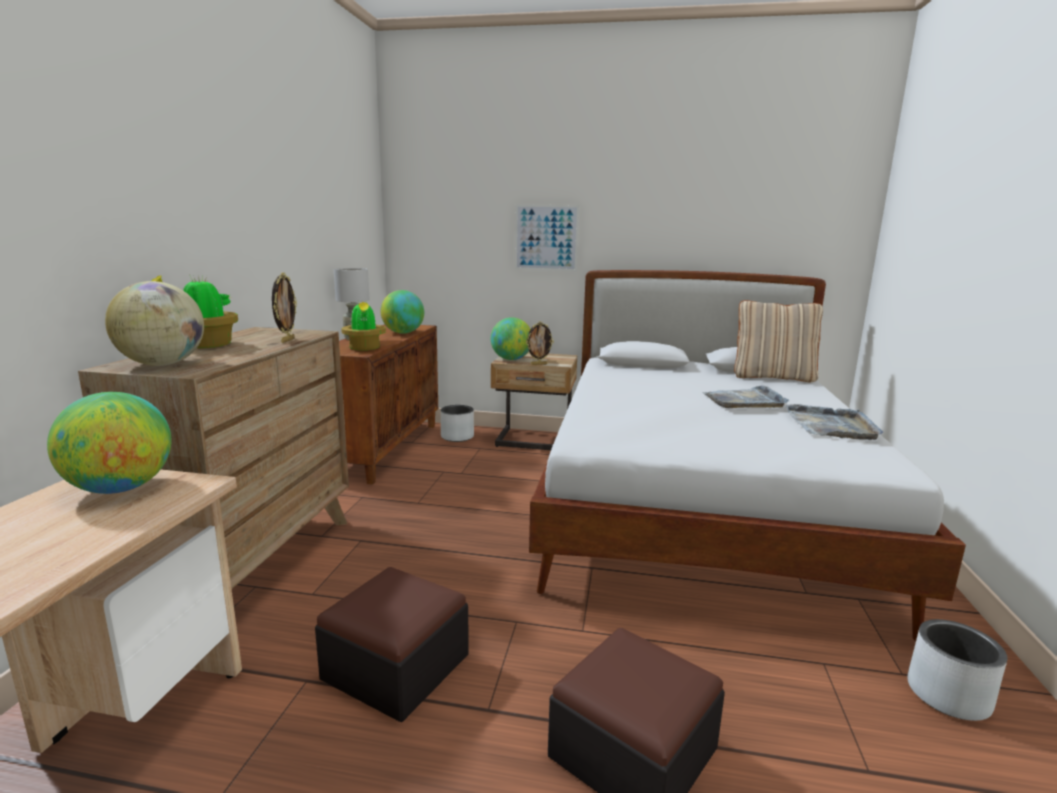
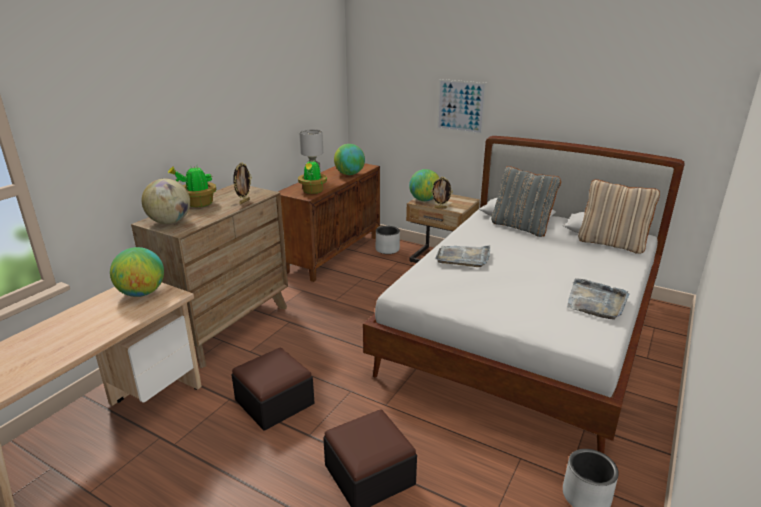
camera: 20 degrees right, 10 degrees up
grey tray [703,385,789,408] -> grey tray moved to [436,245,490,267]
none -> grey pillow [491,166,561,237]

